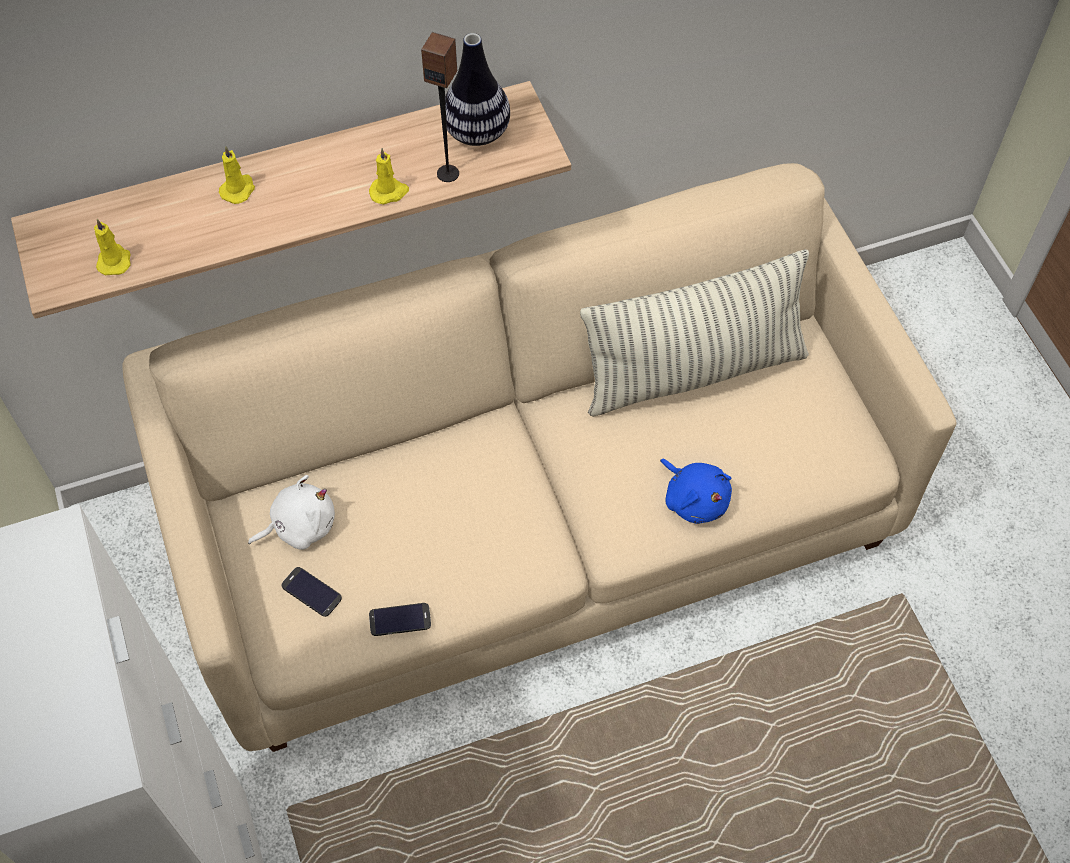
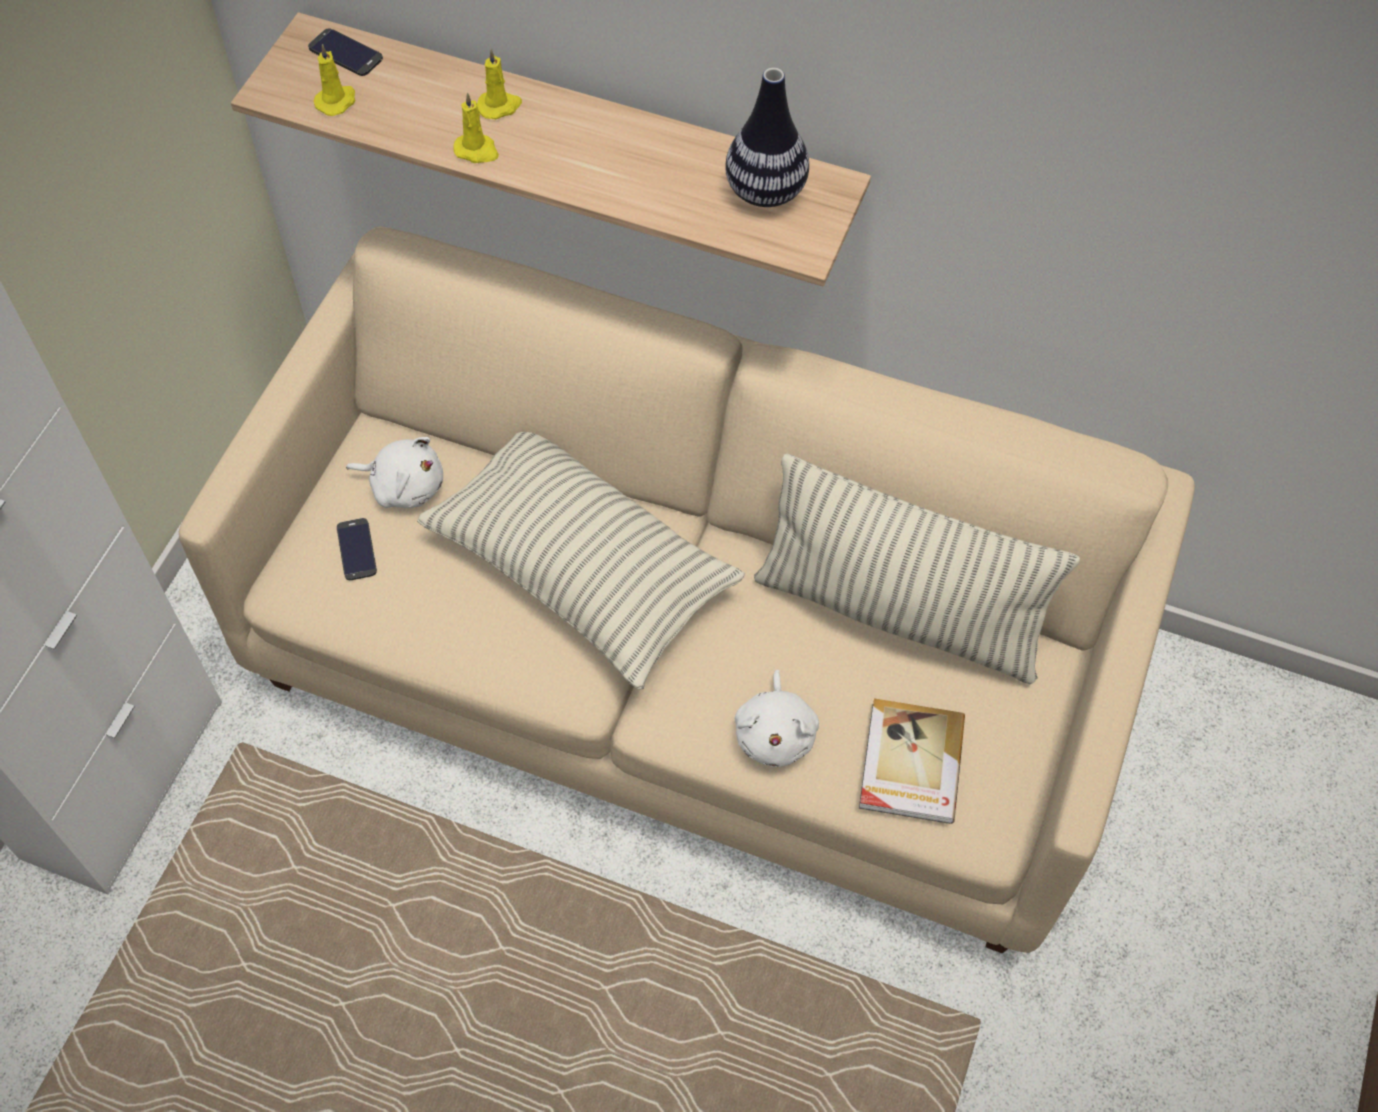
camera: 40 degrees right, 0 degrees up
yellow candle [369,148,409,205] -> yellow candle moved to [453,93,499,163]
phone [369,603,431,636] -> phone moved to [308,28,383,76]
speaker [421,32,459,182] -> none
blue plush toy [660,458,732,524] -> white plush toy [735,670,819,767]
none -> pillow [417,432,745,690]
none -> book [859,698,965,824]

